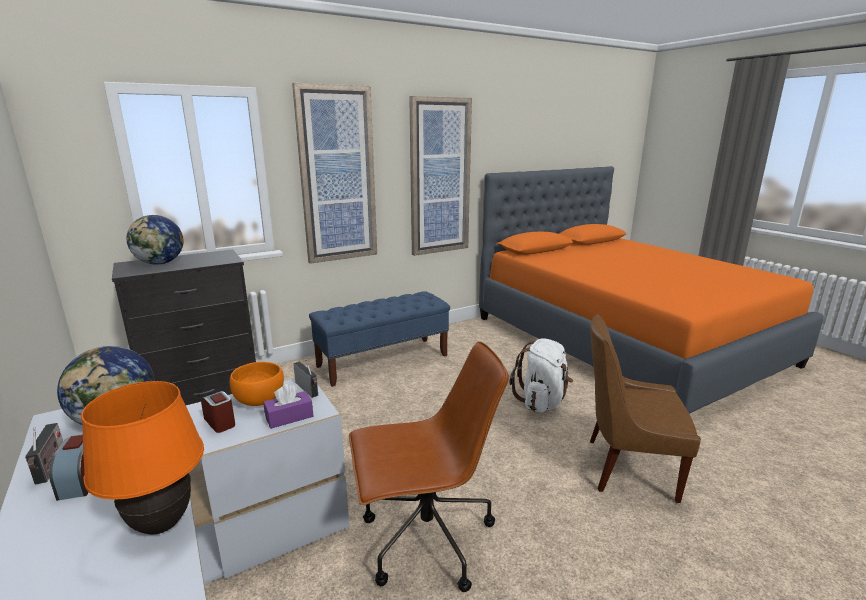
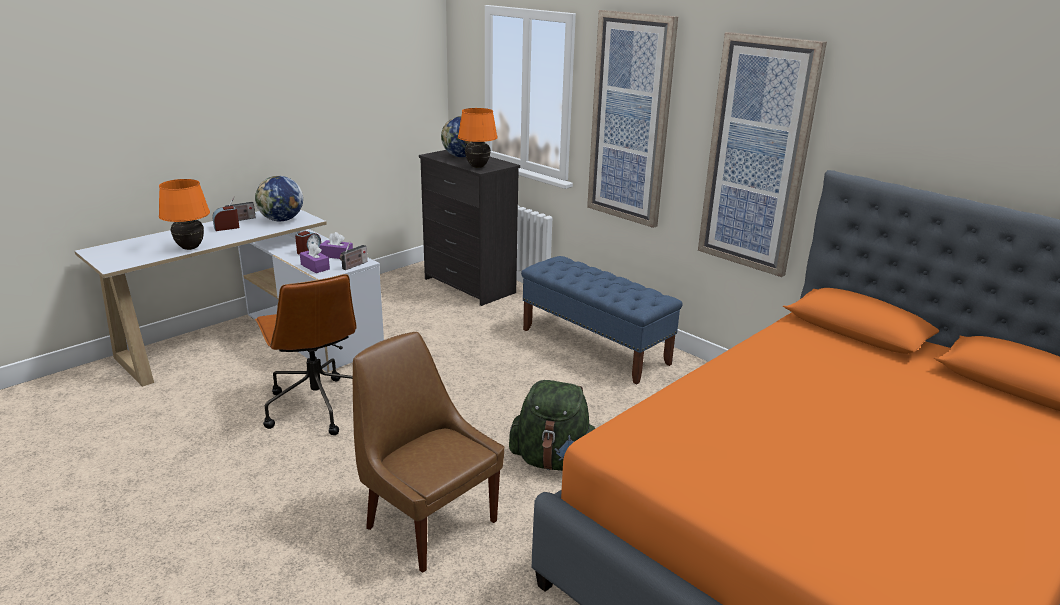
camera: 75 degrees right, 5 degrees up
orange bowl [230,362,284,406] -> purple tissue box [319,232,353,259]
white backpack [509,338,573,412] -> green backpack [509,380,596,471]
brown chair [590,314,701,503] -> brown chair turned 45 degrees counterclockwise [353,332,504,573]
none -> orange table lamp [458,108,498,168]

